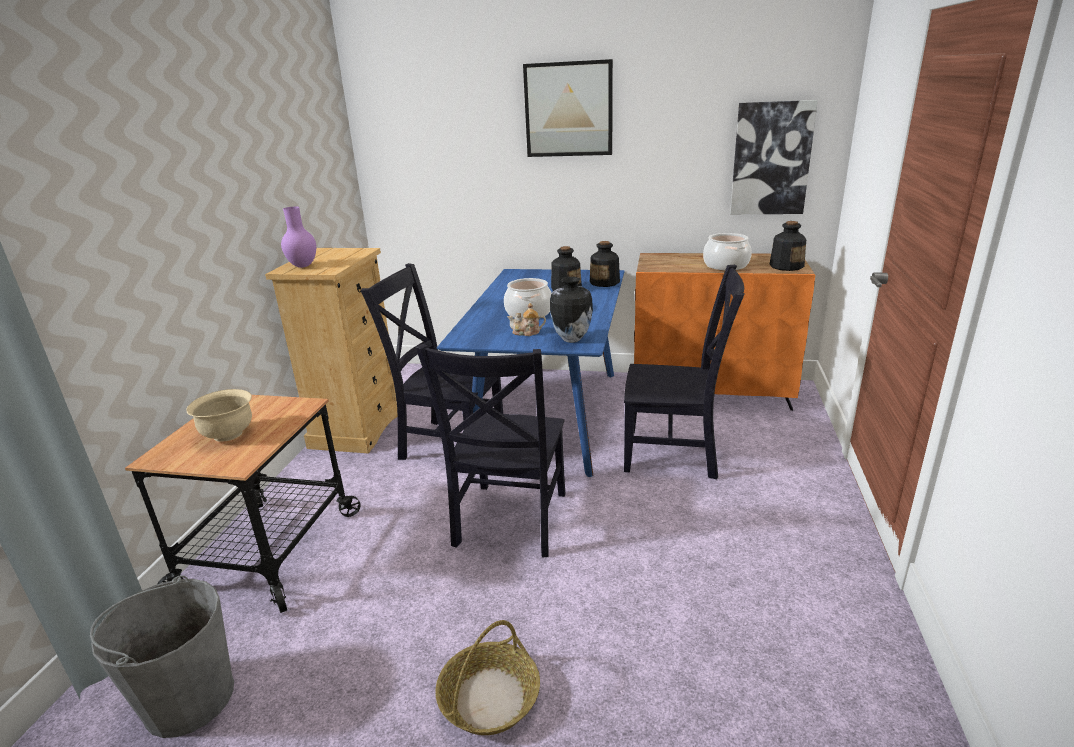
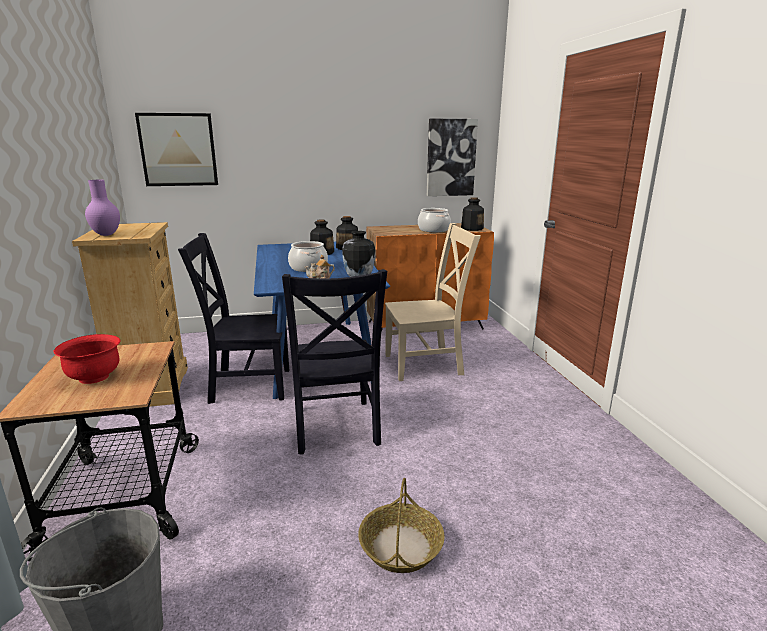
camera: 25 degrees left, 5 degrees down
beige bowl [186,389,252,442] -> red bowl [54,334,120,384]
picture [523,59,613,157] -> picture moved to [135,113,218,186]
black chair [624,265,745,479] -> beige chair [385,223,481,381]

